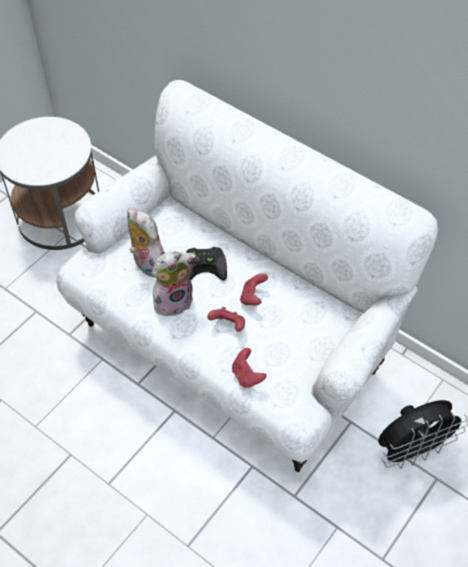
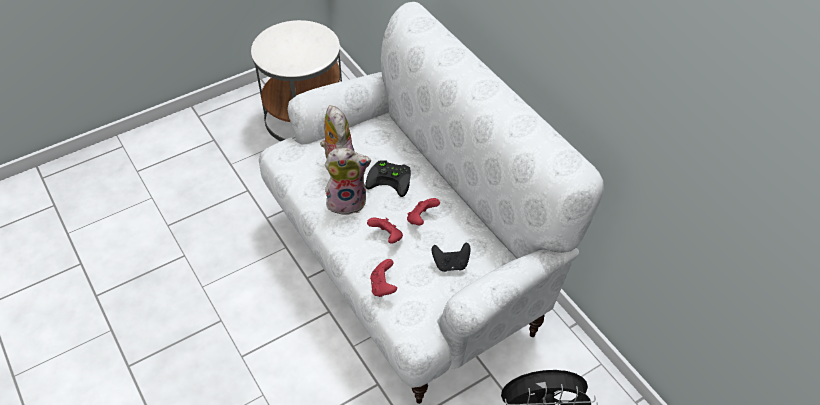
camera: 20 degrees right, 5 degrees down
none -> black game controller [432,243,471,272]

